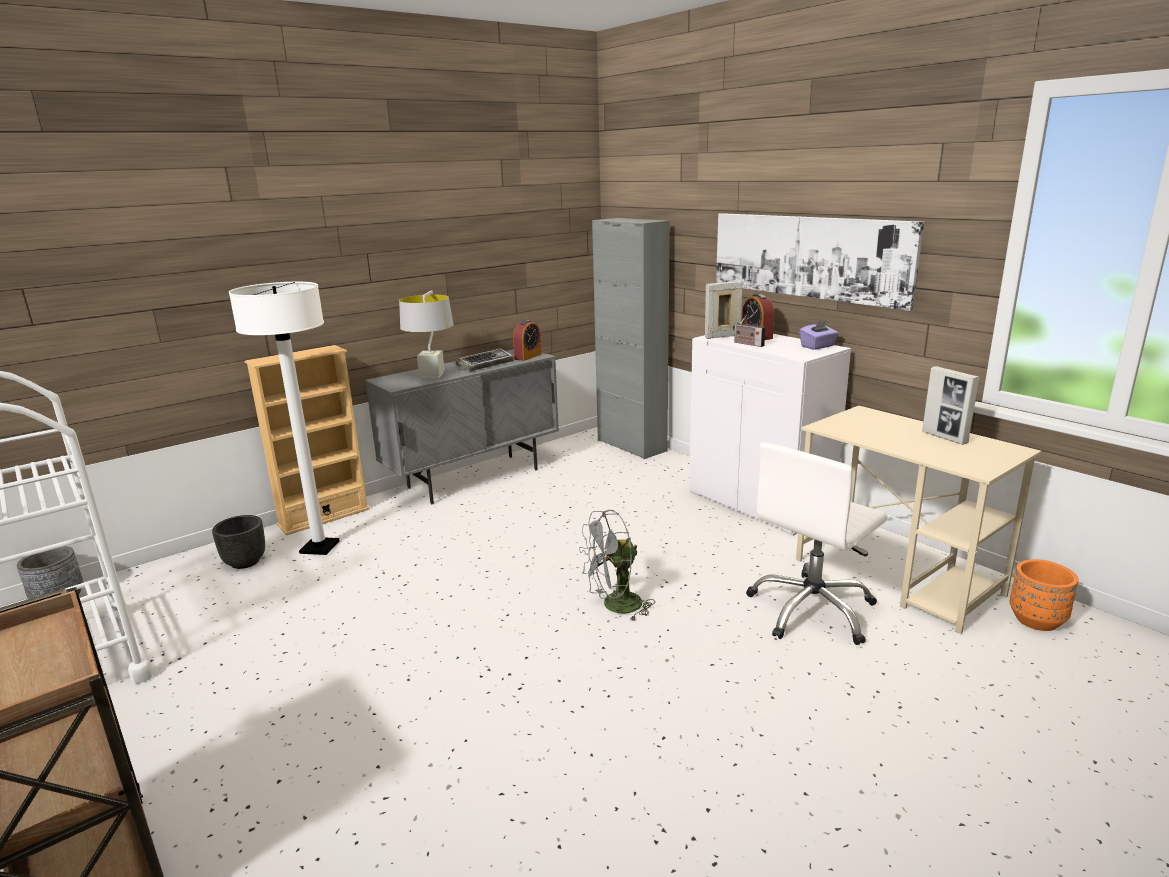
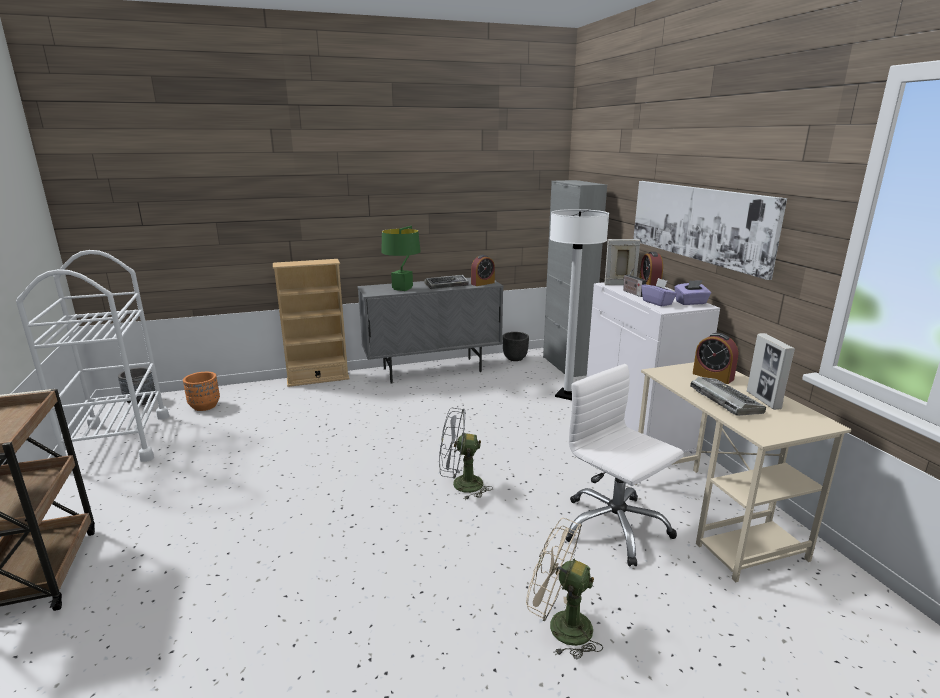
camera: 20 degrees right, 0 degrees up
black planter [212,515,265,569] -> black planter moved to [502,332,529,361]
white floor lamp [229,282,340,555] -> white floor lamp moved to [550,209,609,400]
grey table lamp [399,290,454,378] -> green table lamp [381,226,421,291]
white office chair [746,442,888,645] -> white office chair turned 75 degrees clockwise [566,364,684,566]
orange planter [1010,559,1079,631] -> orange planter moved to [183,372,220,411]
none -> beige fan [526,518,603,659]
none -> purple tissue box [641,278,677,306]
none -> keyboard [690,377,766,416]
none -> alarm clock [693,333,738,384]

